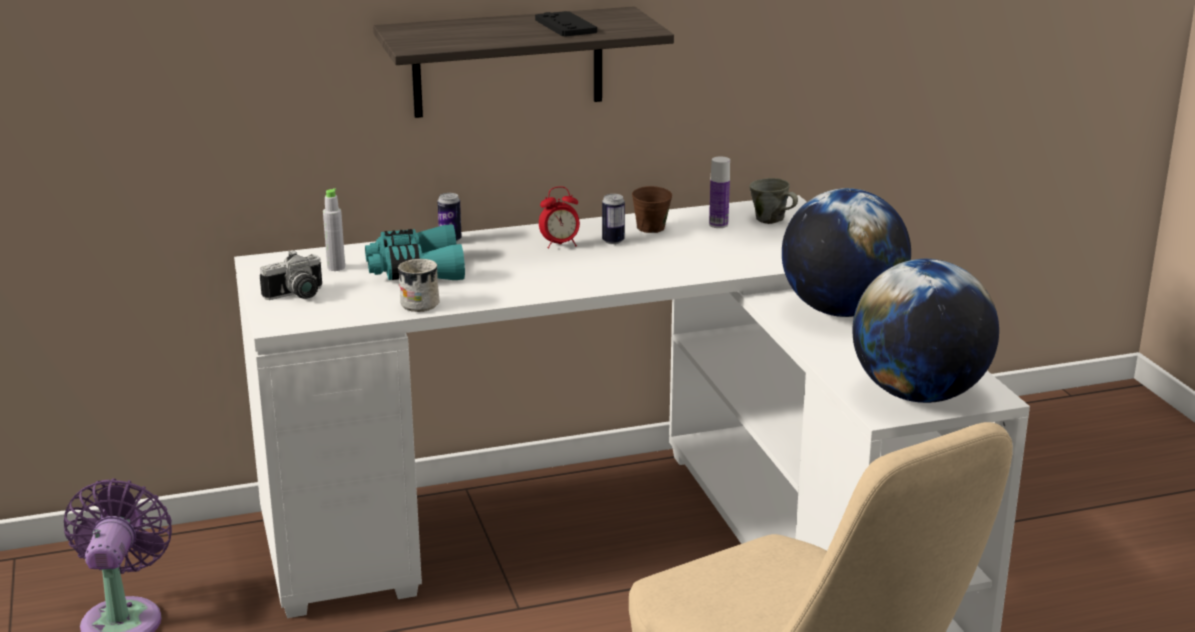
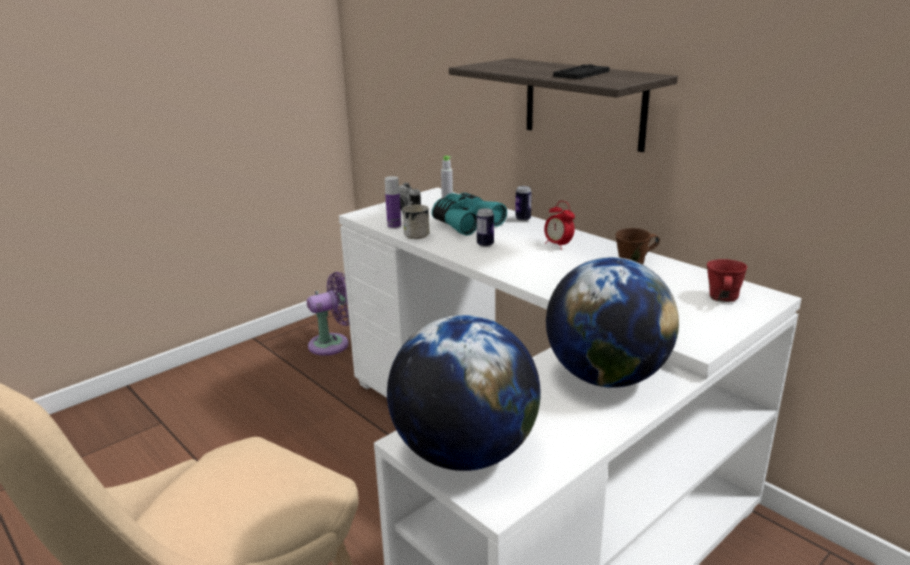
camera: 65 degrees right, 0 degrees up
can [602,194,625,244] -> can moved to [477,208,494,247]
bottle [709,157,730,228] -> bottle moved to [385,176,401,229]
grey mug [749,178,798,224] -> red mug [707,259,747,302]

